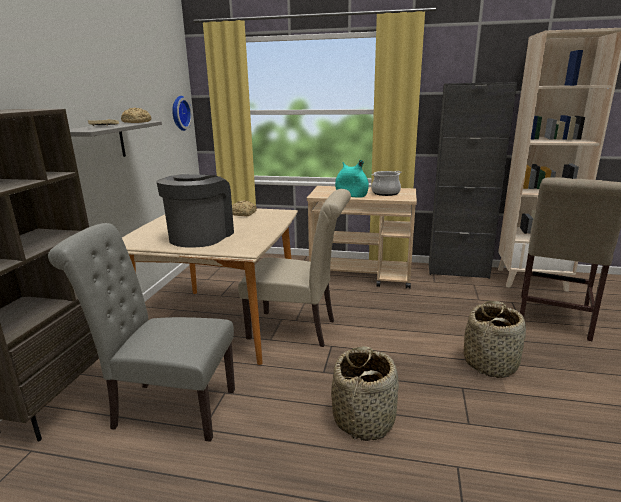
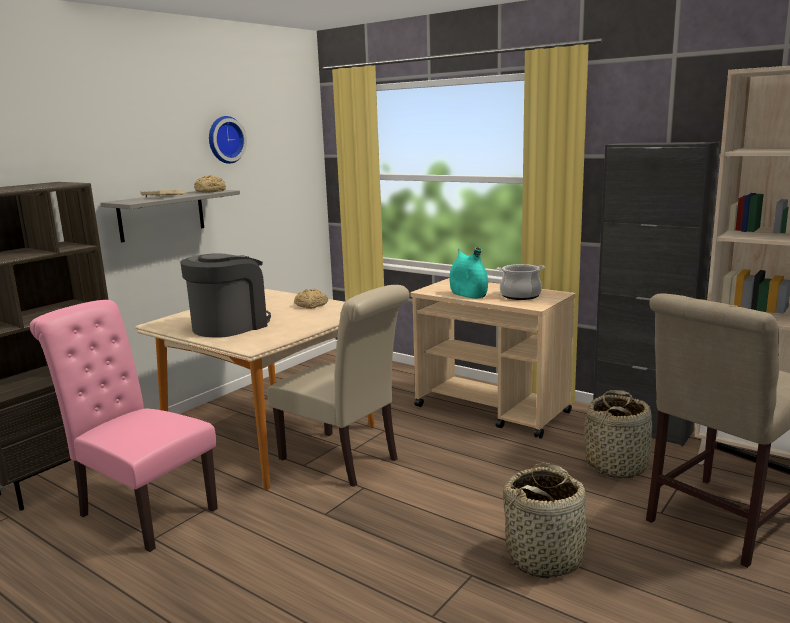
camera: 25 degrees right, 5 degrees down
grey chair [48,223,235,442] -> pink chair [30,300,218,552]
wall clock [172,96,192,131] -> wall clock moved to [209,116,247,164]
basket [331,346,399,441] -> basket moved to [584,390,652,479]

